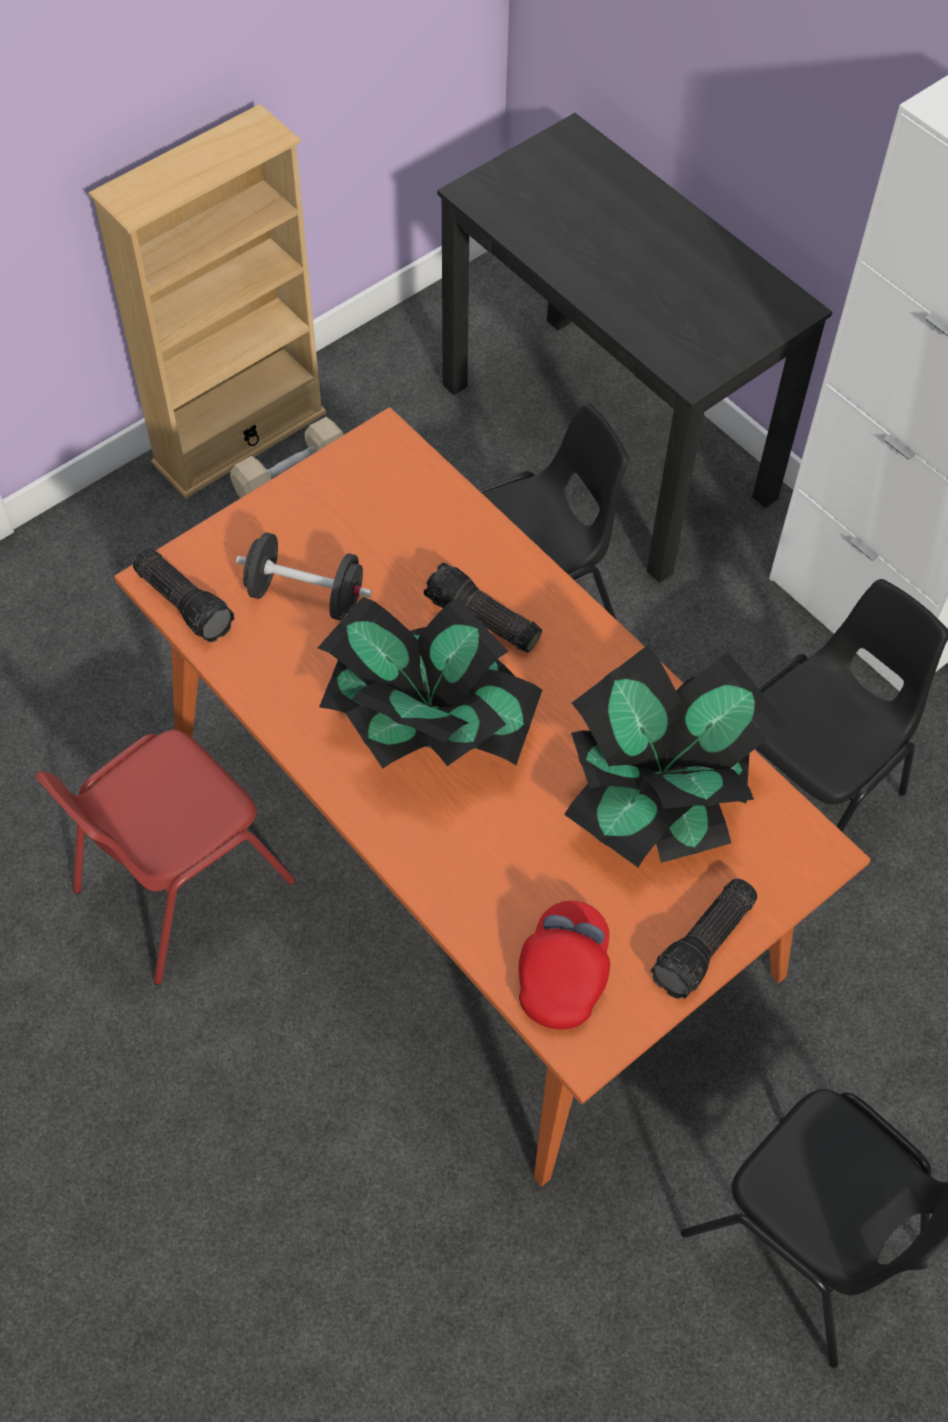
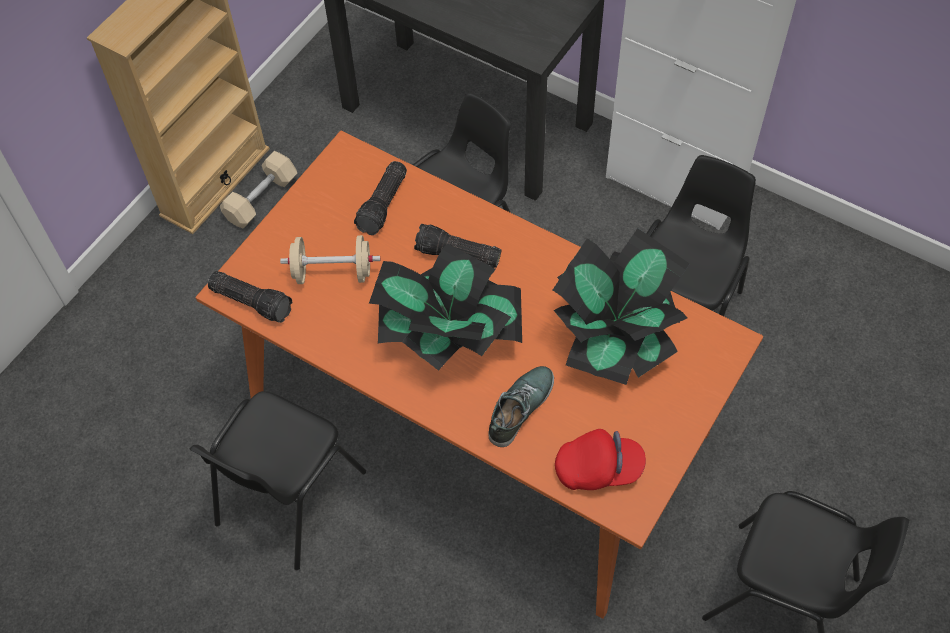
camera: 15 degrees left, 0 degrees up
red chair [35,730,295,985] -> black chair [190,391,366,570]
black dumbbell [236,533,372,620] -> beige dumbbell [280,235,380,284]
red cap [519,901,610,1029] -> red cap turned 90 degrees clockwise [555,429,646,490]
flashlight [651,878,757,999] -> flashlight moved to [354,161,407,235]
none -> shoe [488,366,554,447]

